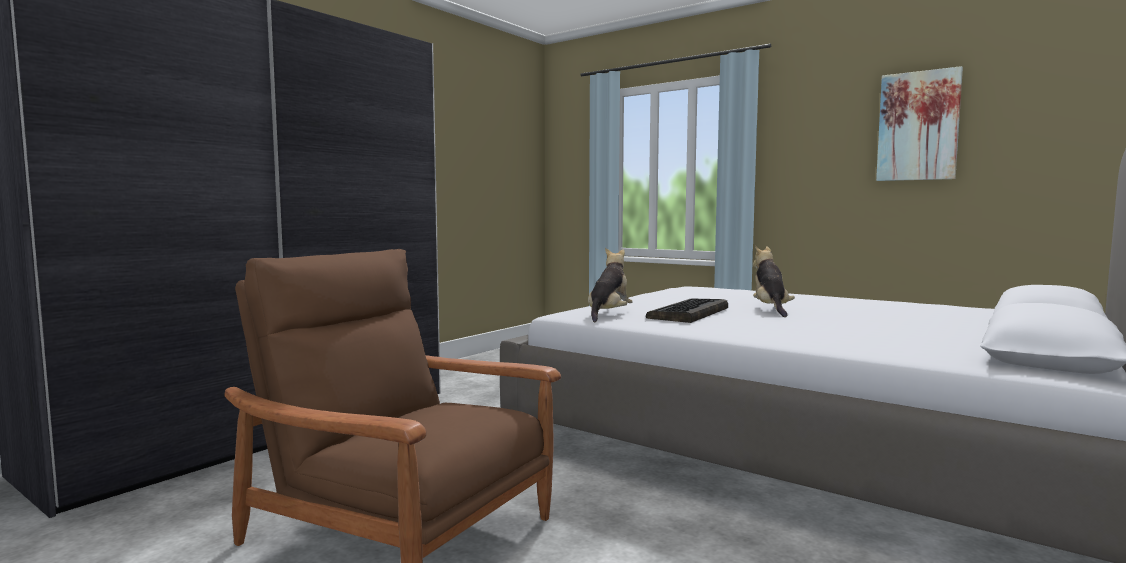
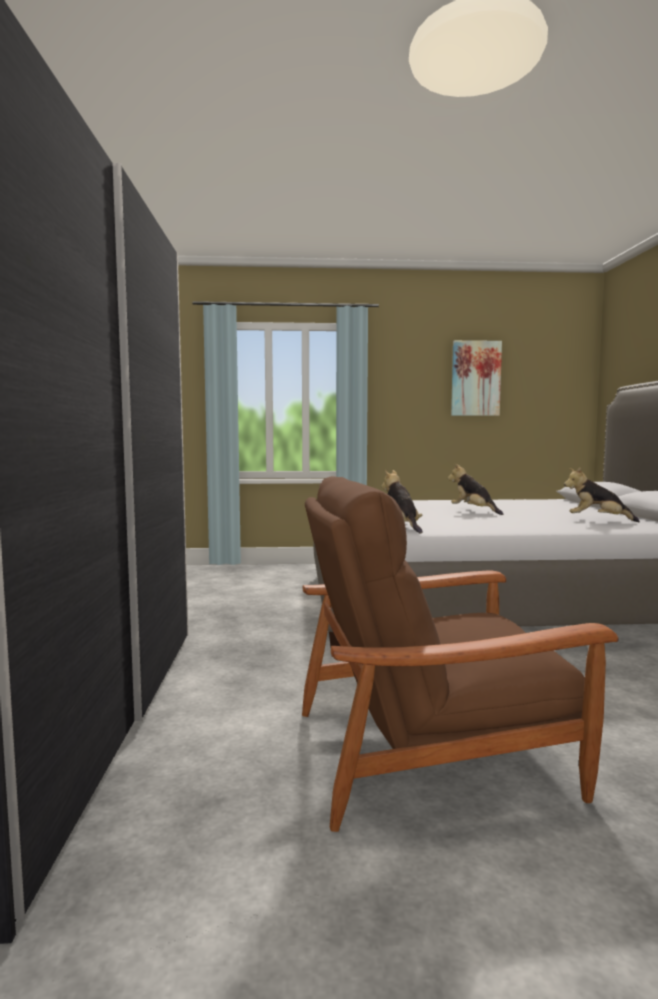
camera: 40 degrees left, 0 degrees up
keyboard [646,298,728,323] -> none
none -> plush toy [564,468,640,522]

